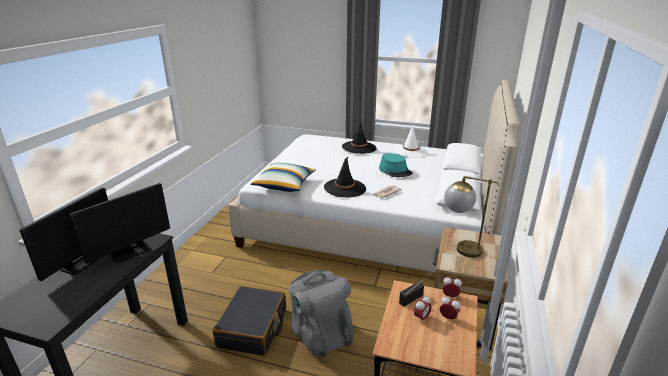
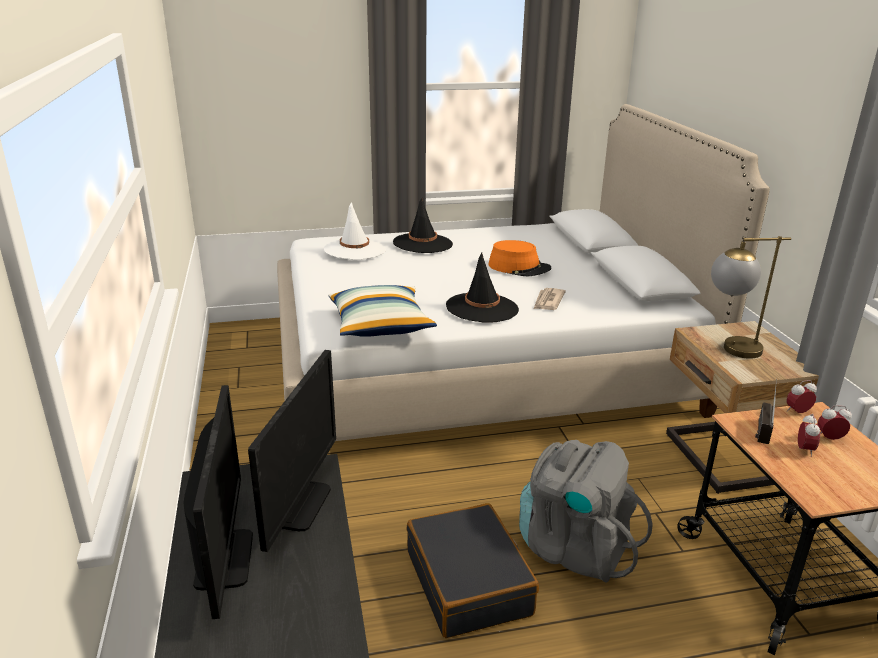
camera: 30 degrees left, 0 degrees up
turquoise hat [379,153,413,177] -> orange hat [488,240,552,277]
white hat [393,125,429,158] -> white hat moved to [324,202,386,260]

